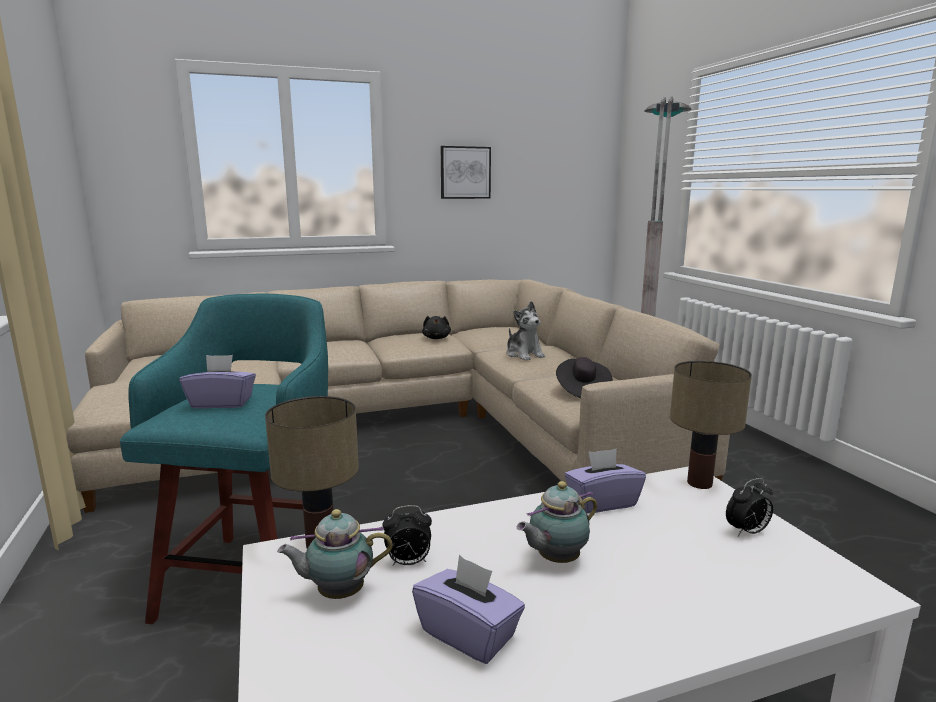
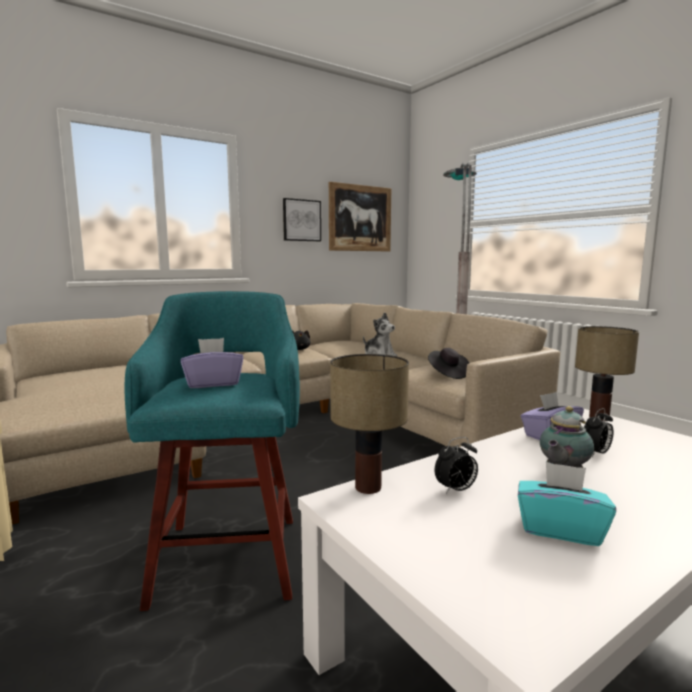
camera: 15 degrees left, 5 degrees down
teapot [277,509,393,599] -> none
purple tissue box [412,555,525,664] -> turquoise tissue box [518,462,616,546]
alarm clock [726,478,773,536] -> alarm clock moved to [584,408,614,457]
none -> picture [329,182,391,251]

